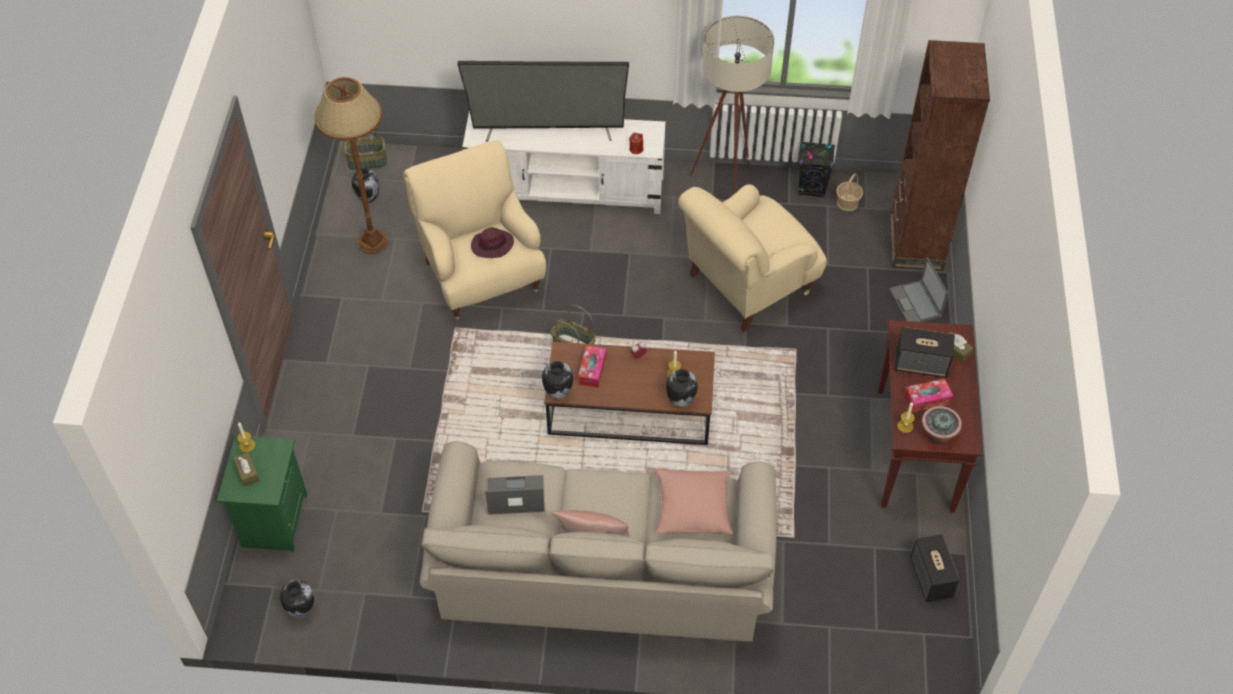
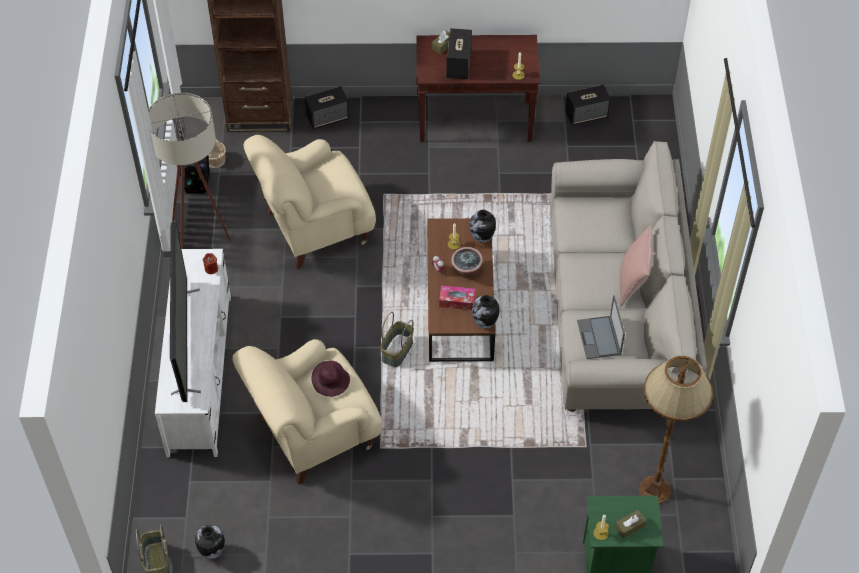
camera: 95 degrees left, 0 degrees up
vase [280,580,314,618] -> none
brown floor lamp [314,77,388,254] -> brown floor lamp moved to [639,355,713,504]
pink pillow [655,469,733,534] -> none
beige armchair [678,184,827,332] -> beige armchair turned 105 degrees clockwise [244,135,376,269]
laptop [889,257,948,322] -> speaker [305,86,349,129]
tissue box [904,379,953,412] -> none
potted plant [922,406,962,444] -> potted plant moved to [451,247,483,278]

